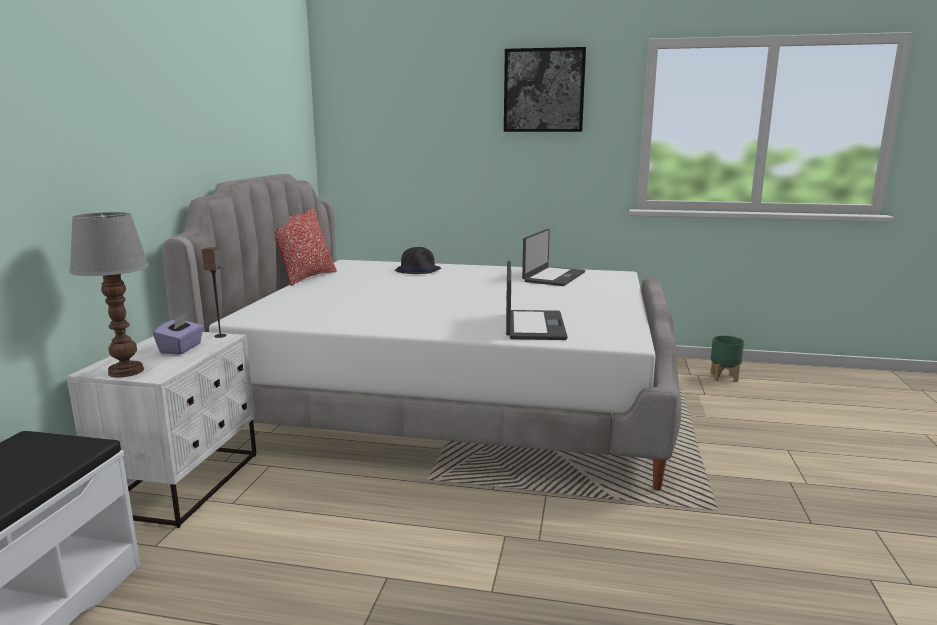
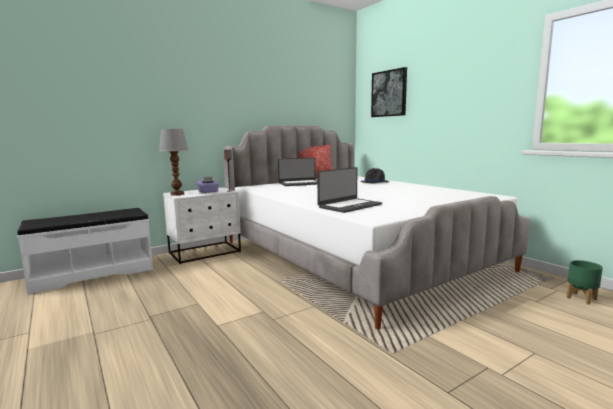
camera: 45 degrees right, 5 degrees down
picture [504,47,586,132] -> picture moved to [371,67,407,117]
laptop [522,228,585,286] -> laptop moved to [278,157,317,186]

